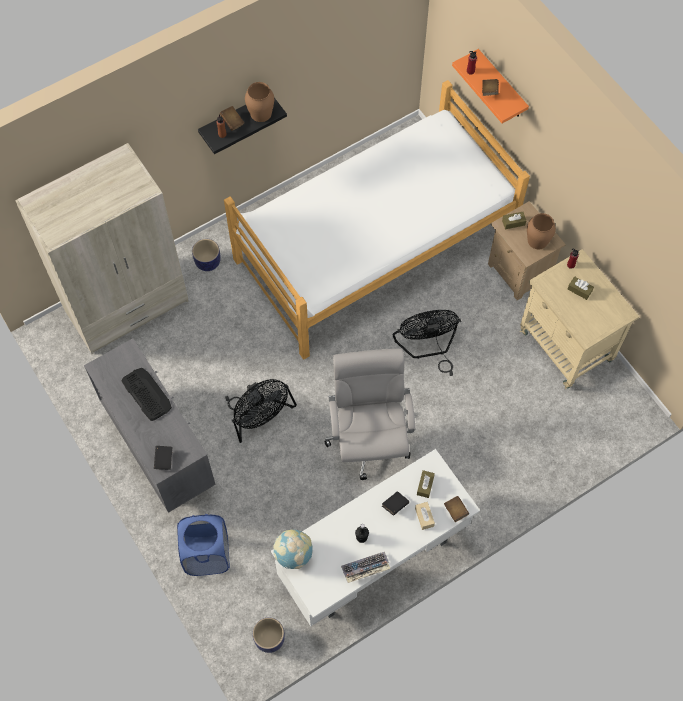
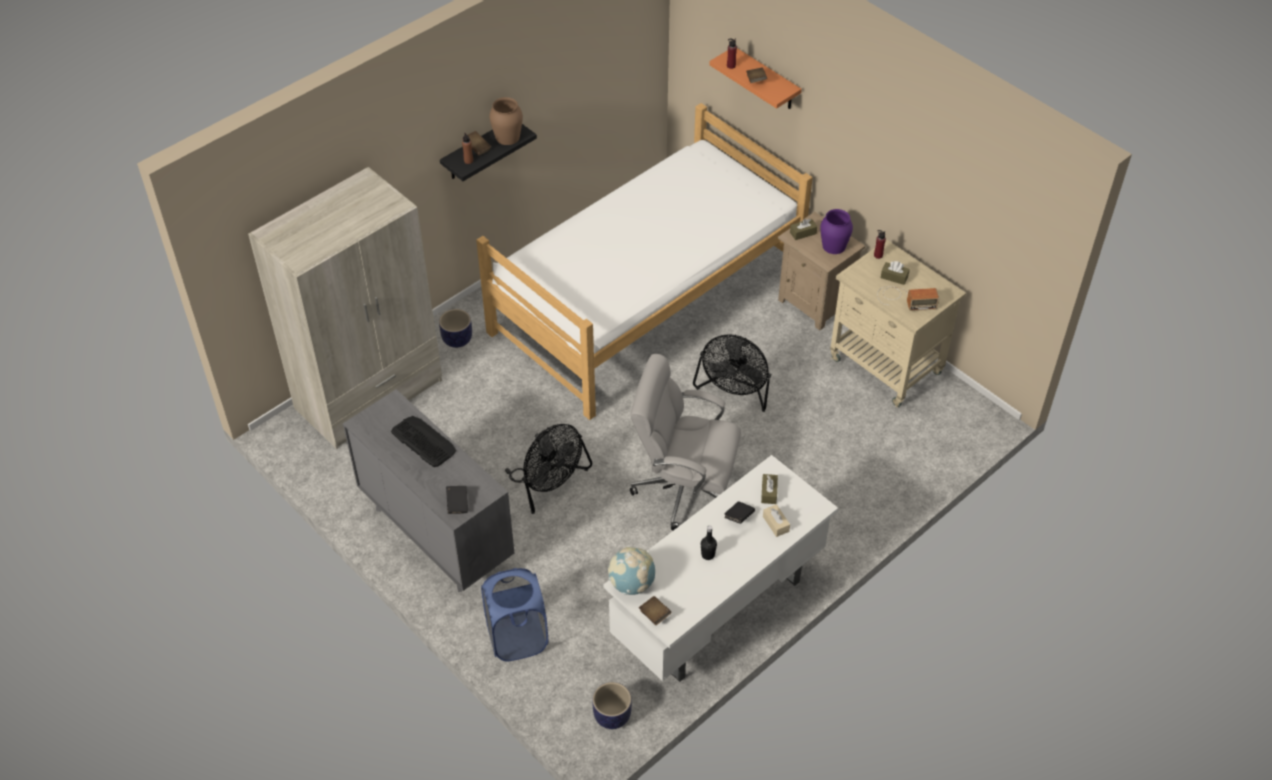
camera: 10 degrees left, 15 degrees down
grey office chair [324,349,415,480] -> grey office chair turned 60 degrees counterclockwise [630,354,741,531]
keyboard [341,552,391,583] -> none
black fan [393,310,461,376] -> black fan turned 135 degrees counterclockwise [693,335,771,412]
brown book [444,496,469,522] -> brown book moved to [639,596,671,625]
brown vase [527,213,556,249] -> purple vase [820,209,853,254]
none -> radio [877,286,939,311]

